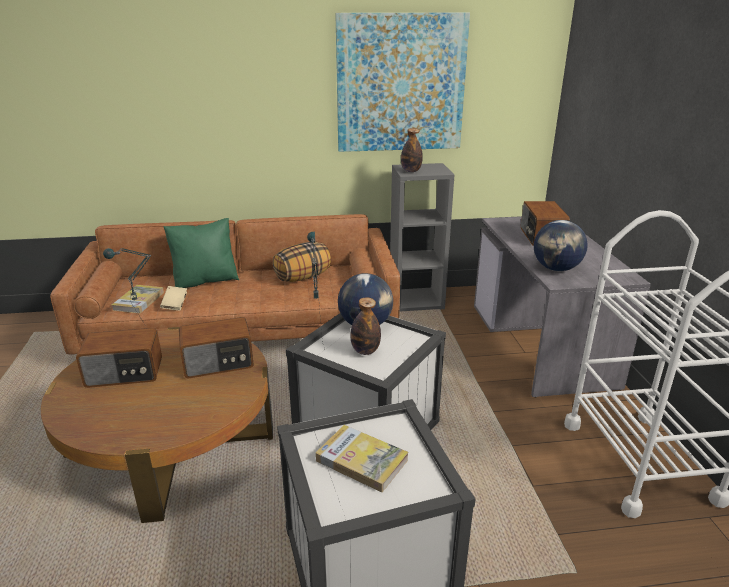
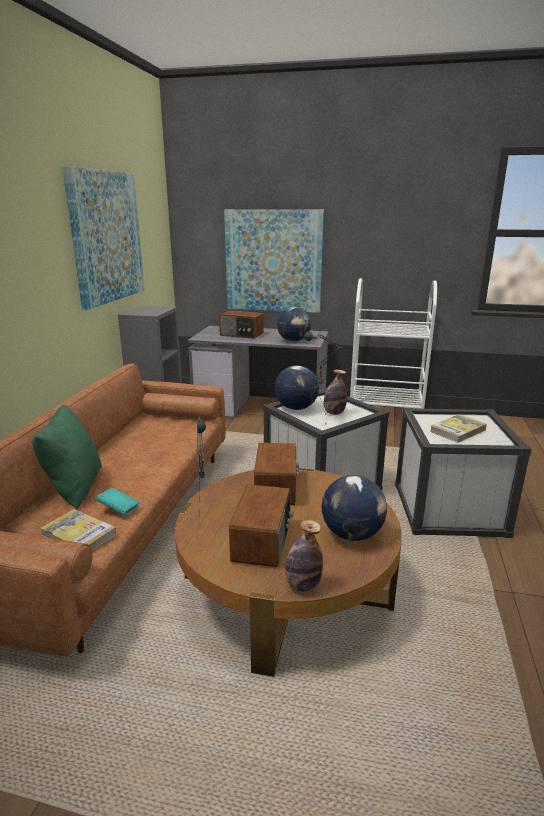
camera: 70 degrees left, 5 degrees down
beige book [160,286,187,311] -> turquoise book [96,487,139,516]
pillow [273,242,331,282] -> none
bottle [401,128,423,172] -> bottle moved to [285,520,323,592]
none -> picture [224,209,324,313]
none -> globe [322,475,387,541]

